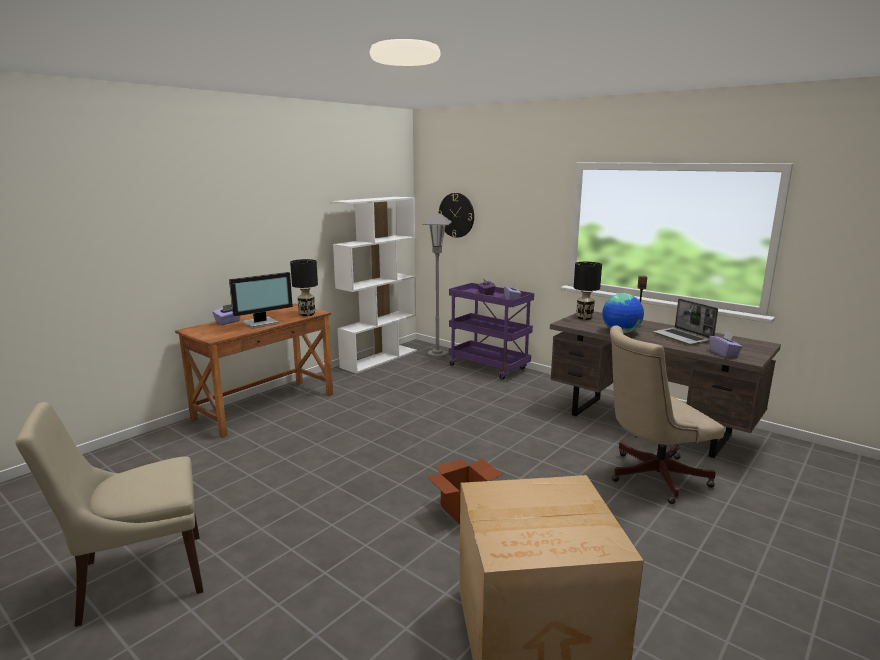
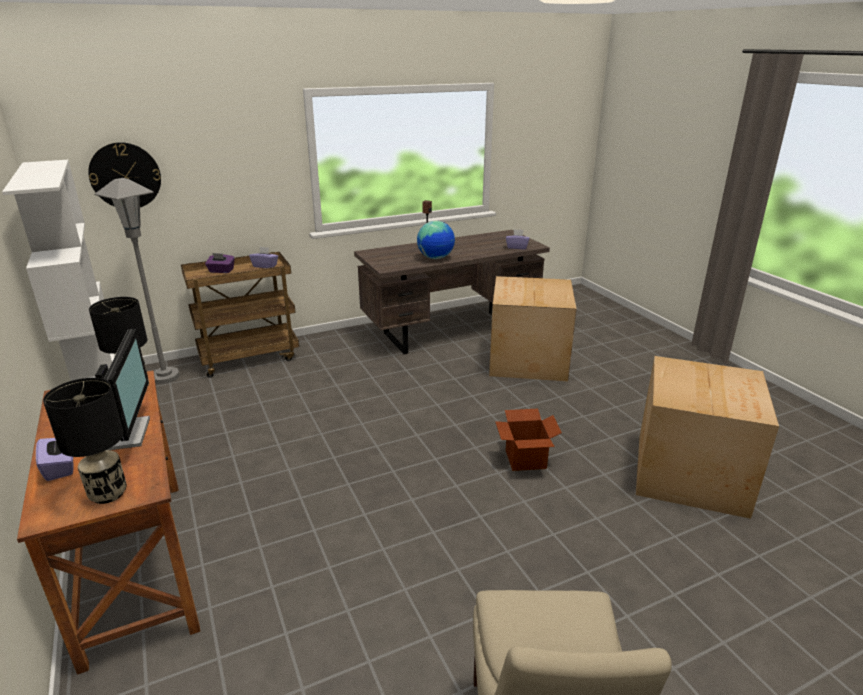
camera: 65 degrees left, 10 degrees up
purple cart [449,283,534,380] -> brown cart [181,252,299,378]
black table lamp [574,262,602,320] -> black table lamp moved to [43,378,127,504]
beige office chair [610,325,724,504] -> cardboard box [489,276,577,381]
laptop [653,298,718,345] -> none

